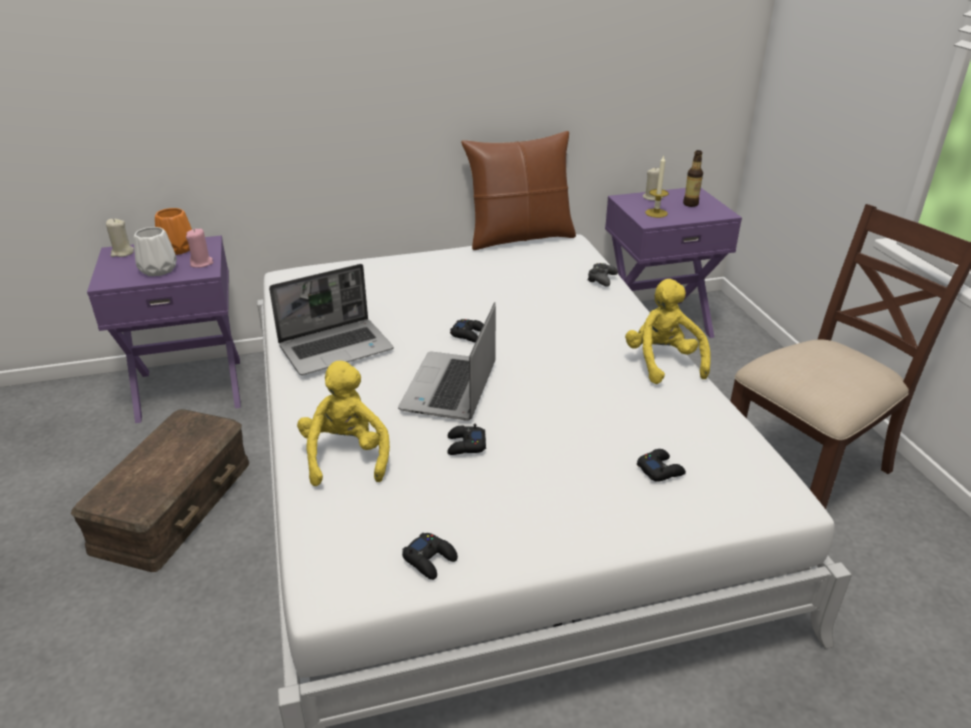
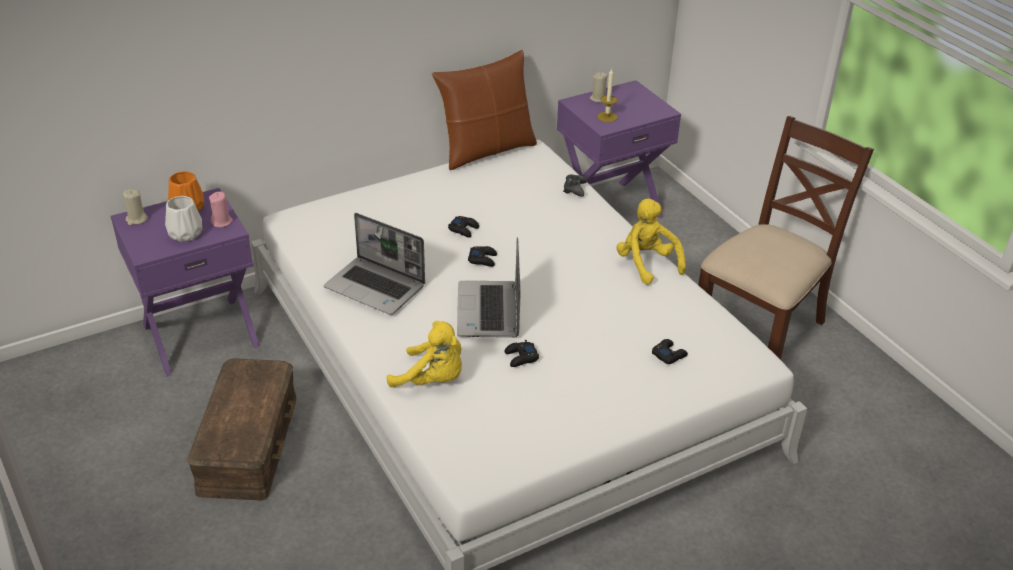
camera: 15 degrees left, 5 degrees up
laptop [269,264,393,375] -> laptop turned 75 degrees clockwise [324,213,425,315]
yellow plush toy [297,361,390,486] -> yellow plush toy turned 135 degrees clockwise [387,321,462,388]
black game controller [402,533,458,580] -> black game controller moved to [448,216,479,238]
bottle [683,150,703,207] -> none

